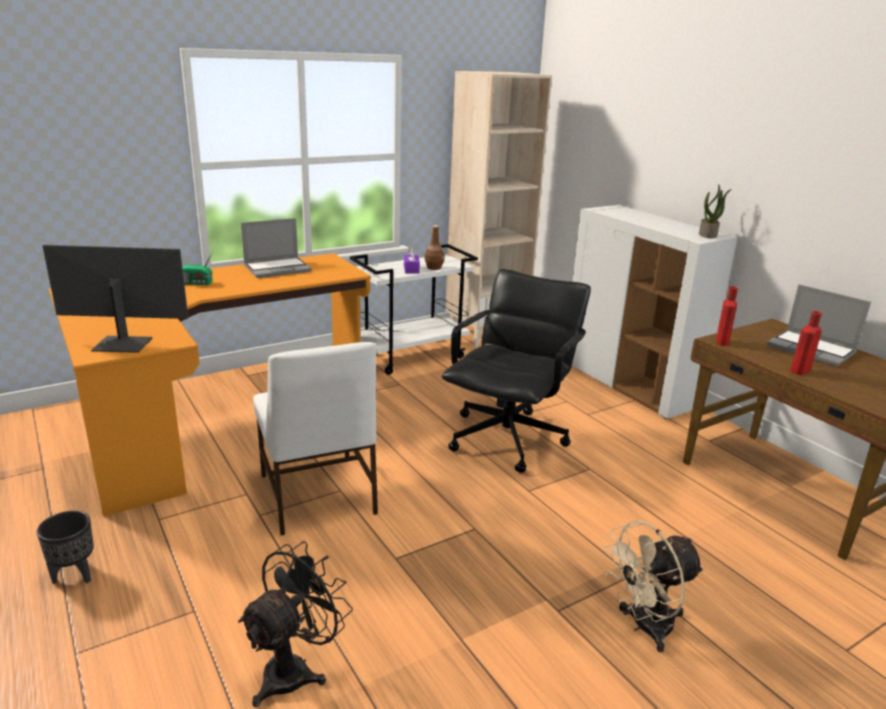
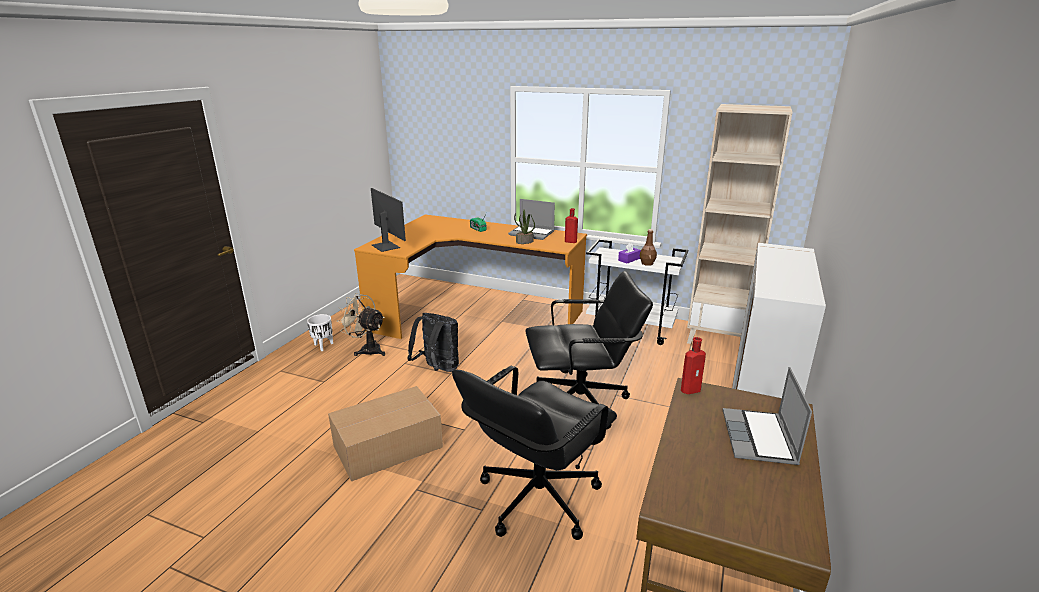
camera: 55 degrees right, 0 degrees up
black planter [37,511,94,584] -> white planter [307,314,333,351]
black fan [238,541,353,707] -> none
white chair [253,342,378,535] -> black backpack [408,313,459,372]
beige fan [602,520,704,653] -> beige fan moved to [337,293,385,356]
potted plant [699,184,732,238] -> potted plant moved to [514,209,535,244]
red bottle [790,311,822,375] -> red bottle moved to [565,208,578,243]
none -> cardboard box [328,386,443,481]
none -> black office chair [452,366,617,540]

